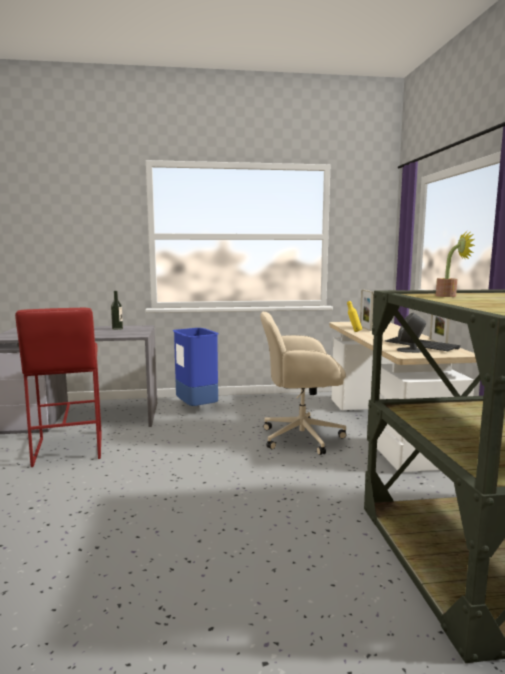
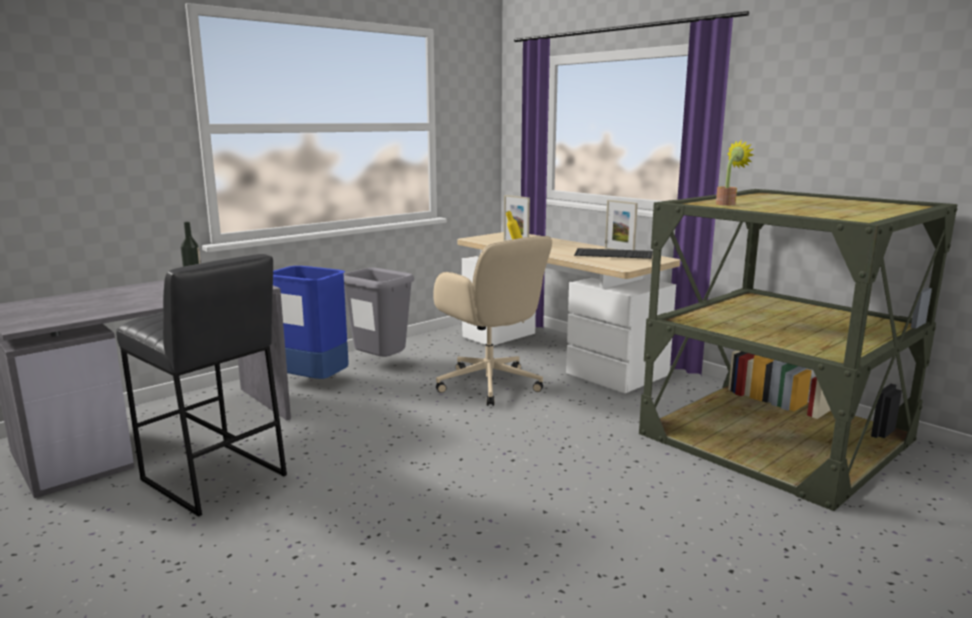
camera: 35 degrees left, 5 degrees up
red stool [15,308,102,467] -> grey stool [116,254,287,517]
beige office chair [260,311,346,455] -> beige office chair turned 90 degrees counterclockwise [434,236,552,406]
grey speaker [397,313,426,353] -> none
none -> grey trash can [344,267,414,357]

